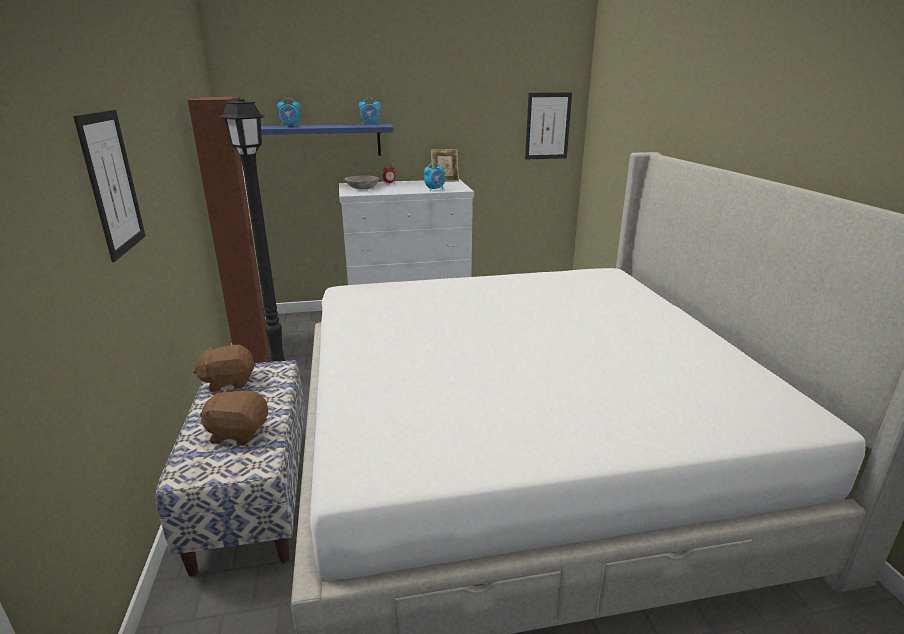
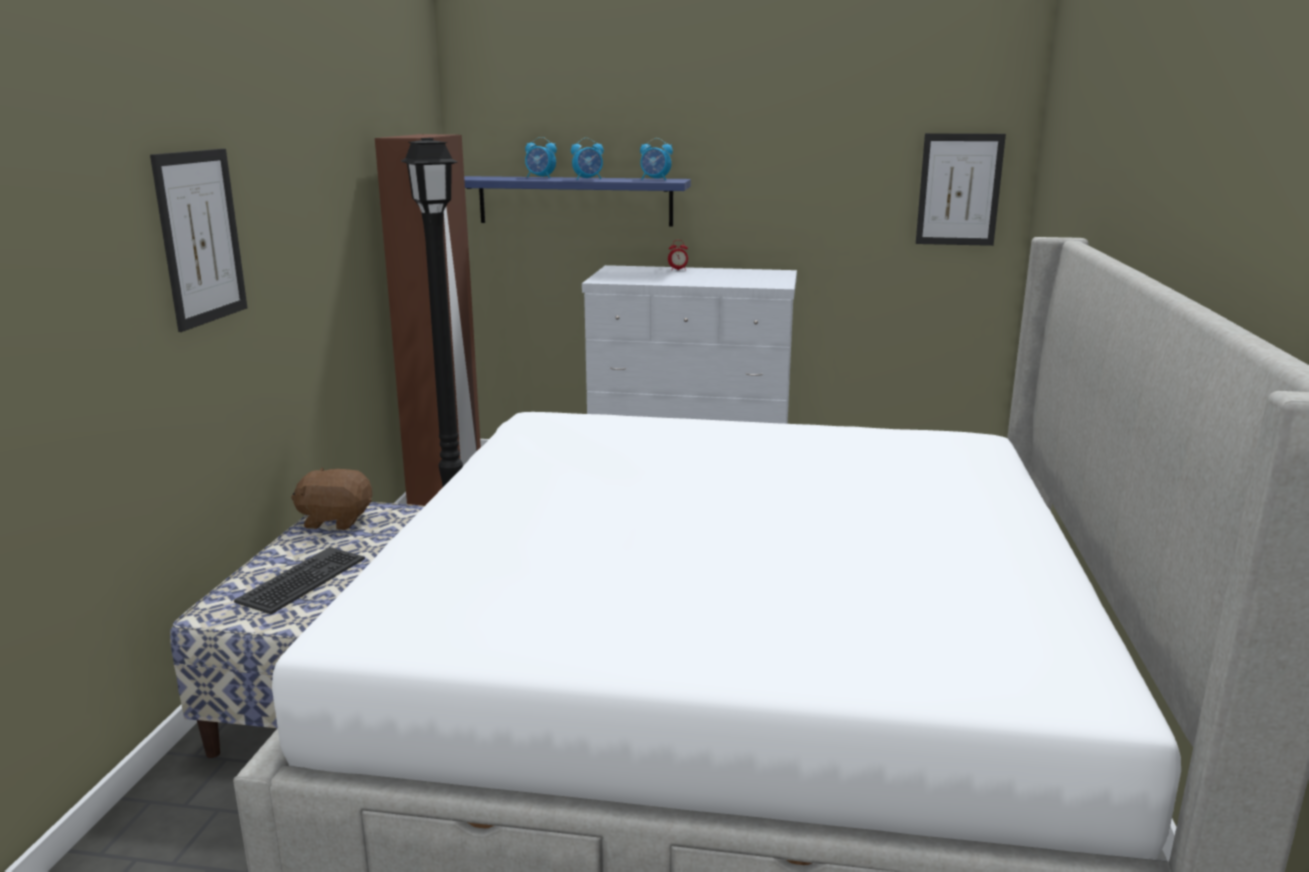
camera: 20 degrees right, 5 degrees down
brown plush toy [200,388,268,446] -> keyboard [234,547,365,614]
grey bowl [345,176,379,189] -> none
alarm clock [424,163,445,191] -> alarm clock moved to [571,138,604,180]
picture frame [431,149,459,182] -> none

